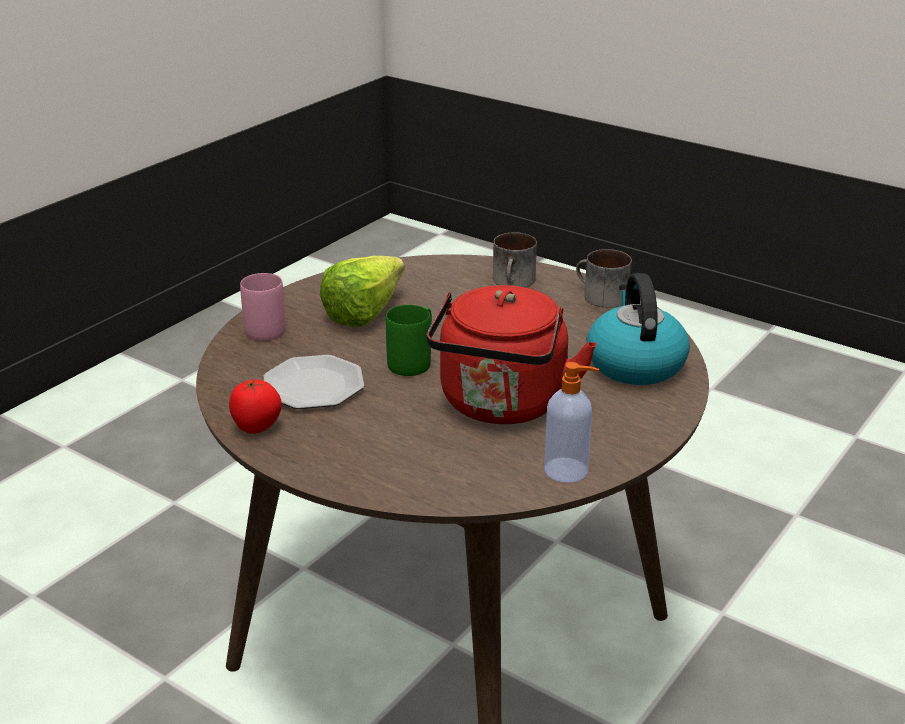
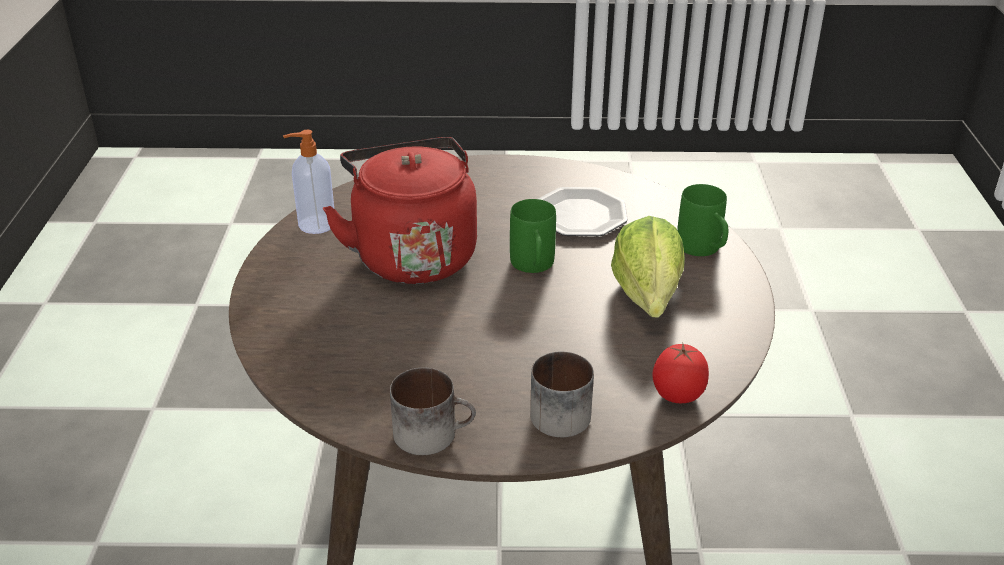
camera: 145 degrees right, 5 degrees up
tomato [229,379,282,434] -> tomato moved to [653,343,709,403]
pink mug [240,273,286,341] -> green mug [677,184,728,256]
kettle [587,273,690,385] -> none

